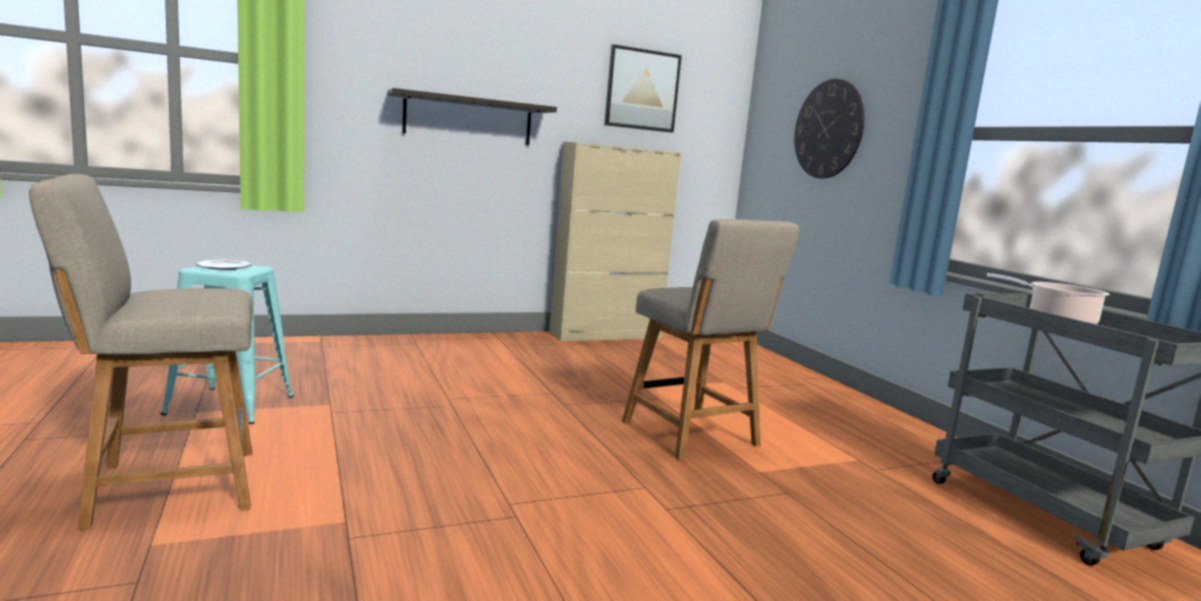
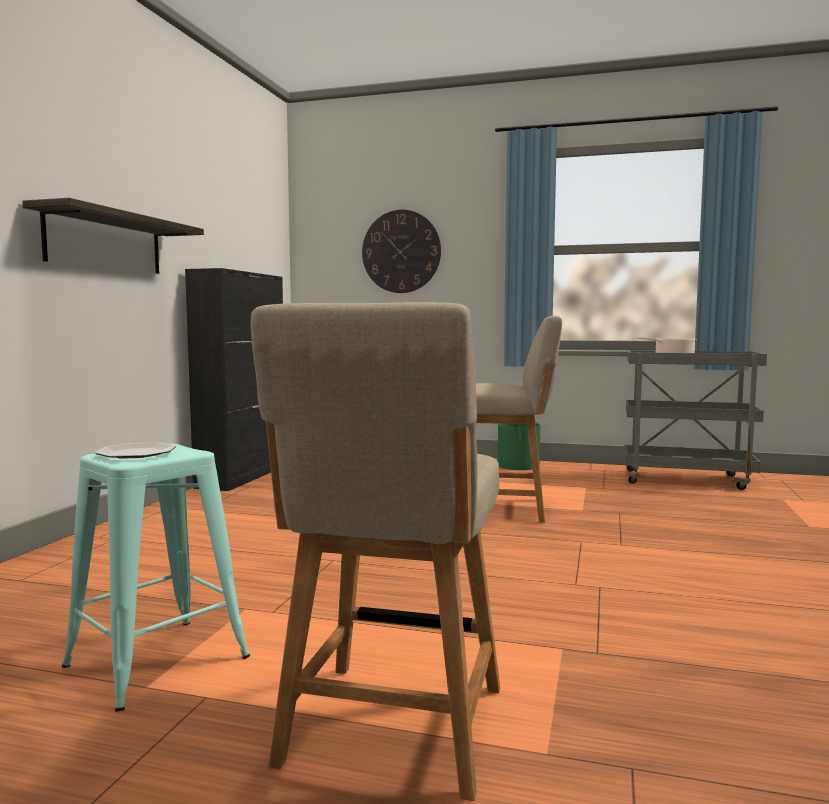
camera: 50 degrees left, 5 degrees down
beige cabinet [549,142,681,341] -> black cabinet [185,268,283,491]
picture [604,44,682,133] -> none
none -> green bucket [498,422,540,470]

